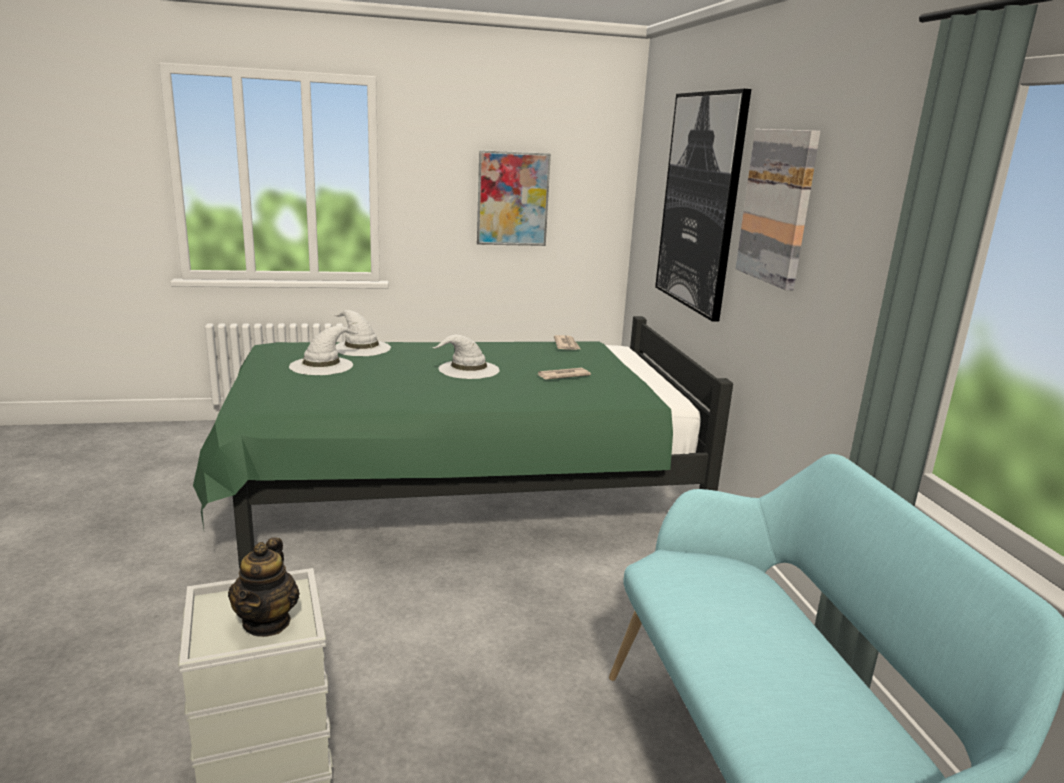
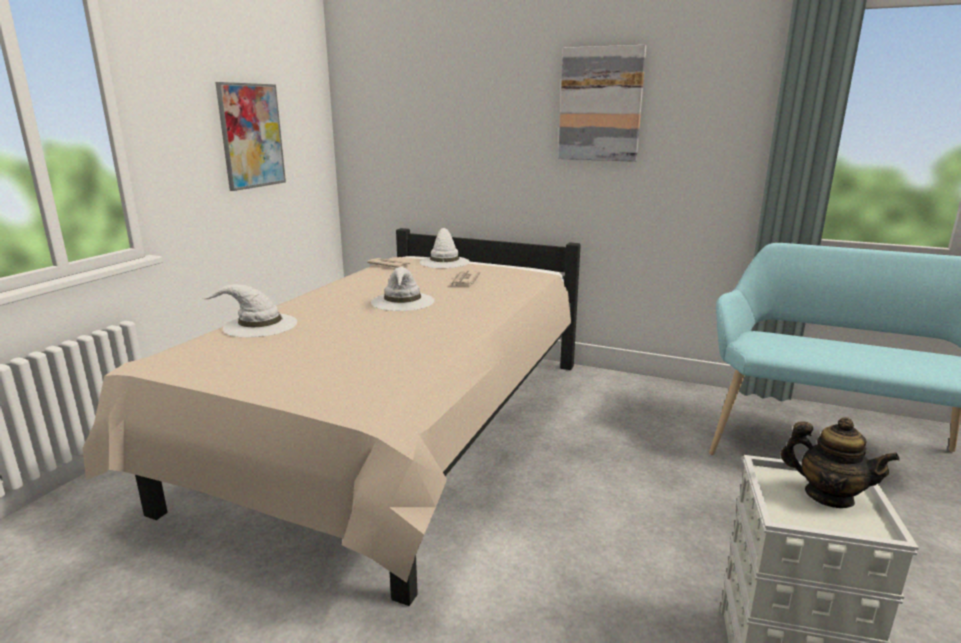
camera: 55 degrees left, 0 degrees up
green bed [193,316,733,568] -> beige bed [83,228,581,606]
white hat [289,326,362,375] -> white hat moved to [420,228,470,268]
picture [655,89,751,322] -> none

